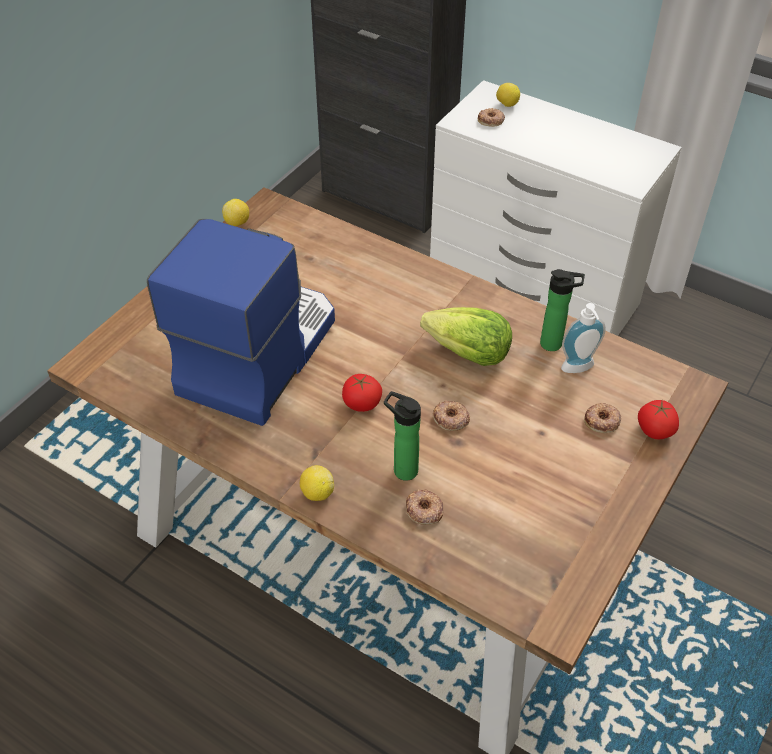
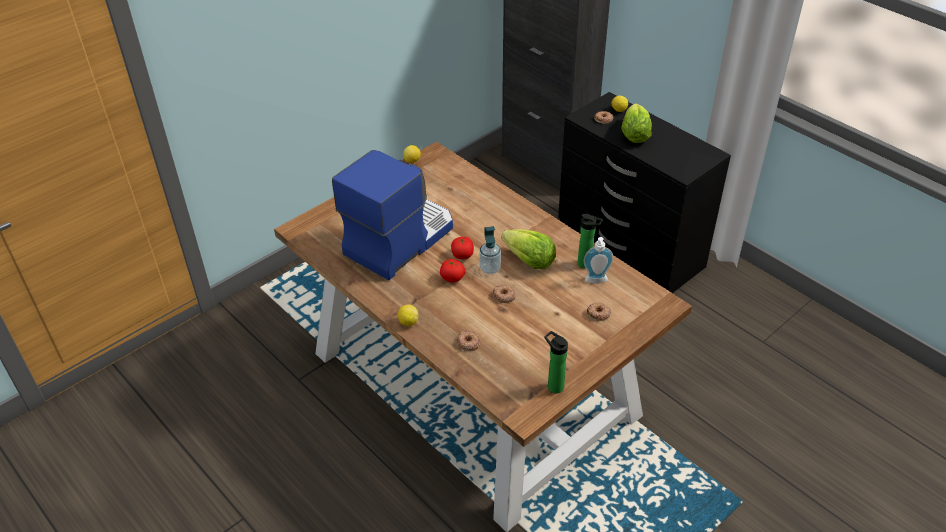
camera: 15 degrees right, 5 degrees down
bottle [384,391,421,481] -> bottle moved to [545,331,568,393]
white dresser [430,80,682,336] -> black dresser [558,92,731,293]
tomato [638,400,679,439] -> tomato moved to [451,237,474,259]
none -> soap dispenser [479,226,501,274]
none -> lettuce [622,103,652,143]

